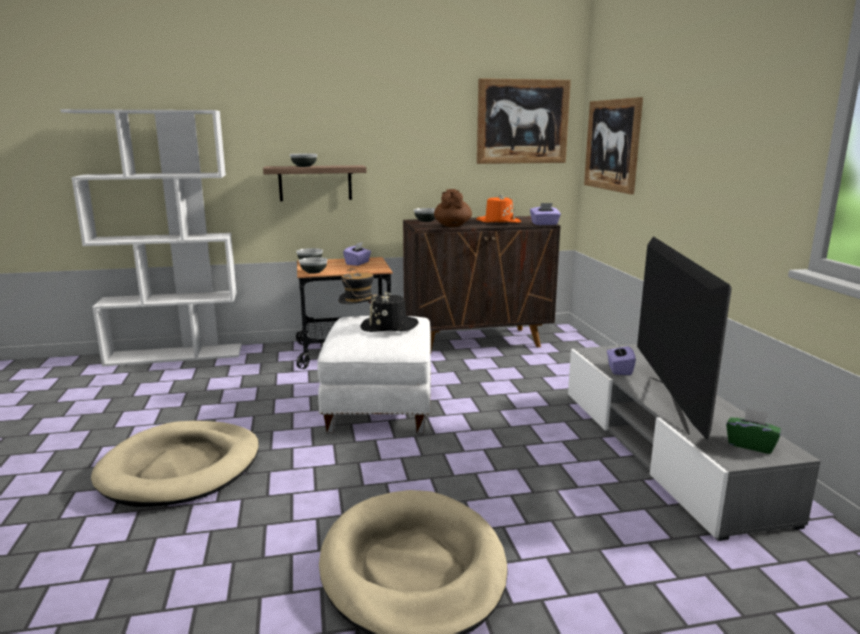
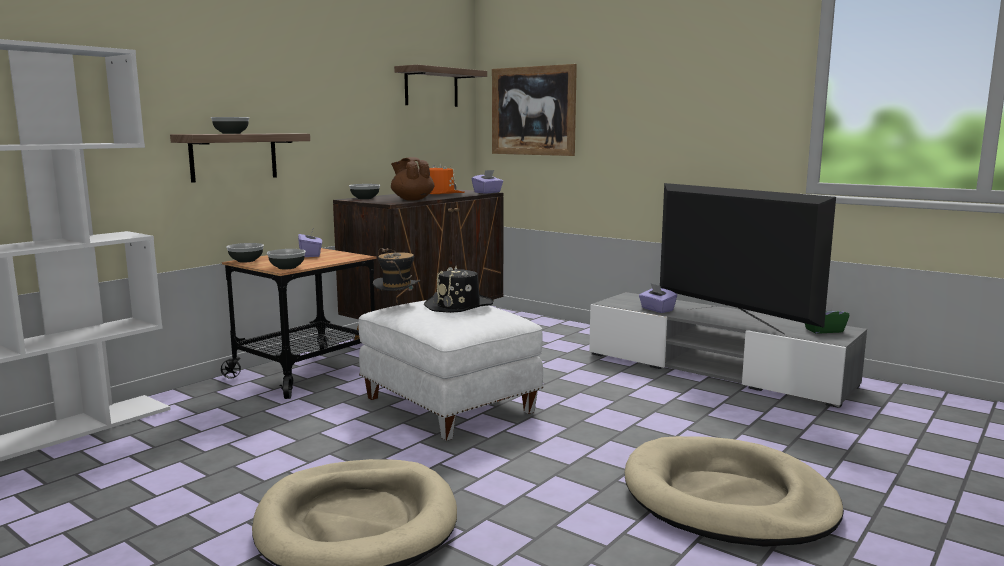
camera: 40 degrees left, 5 degrees down
picture [477,78,571,164] -> shelf [394,65,487,107]

